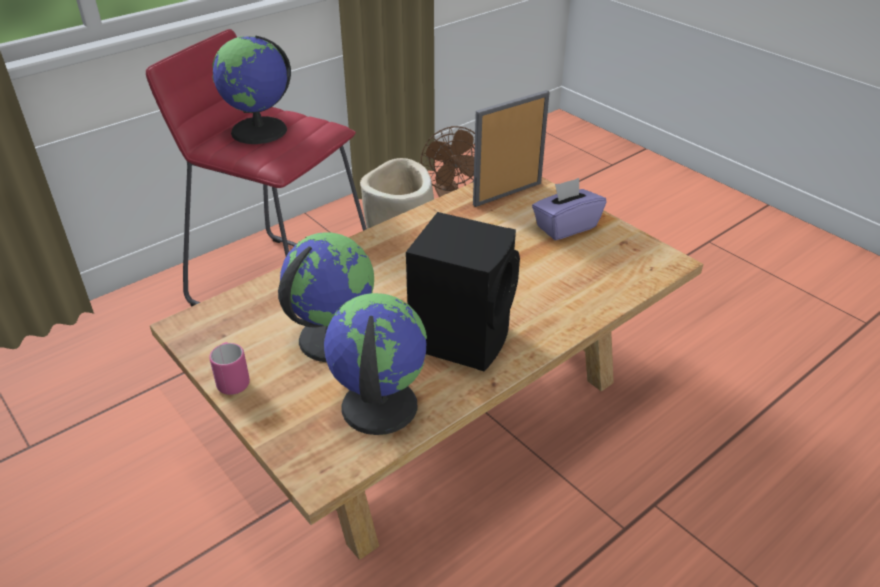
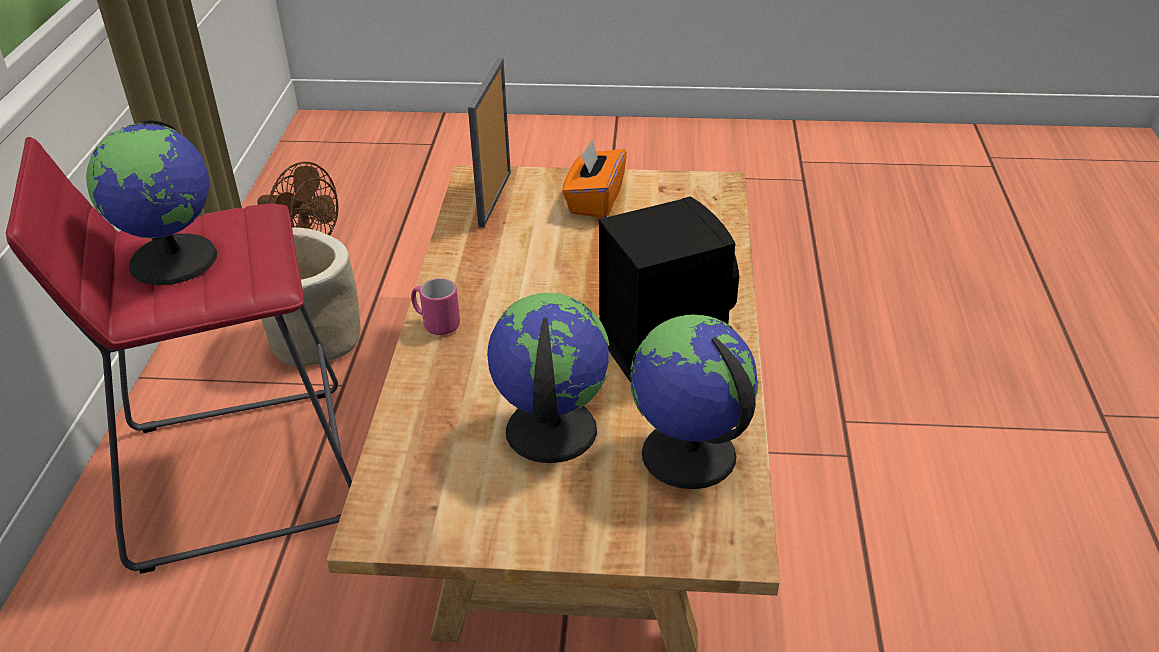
camera: 45 degrees left, 0 degrees up
pink mug [209,342,250,395] -> pink mug moved to [411,278,460,335]
purple tissue box [532,178,606,240] -> orange tissue box [562,140,627,218]

